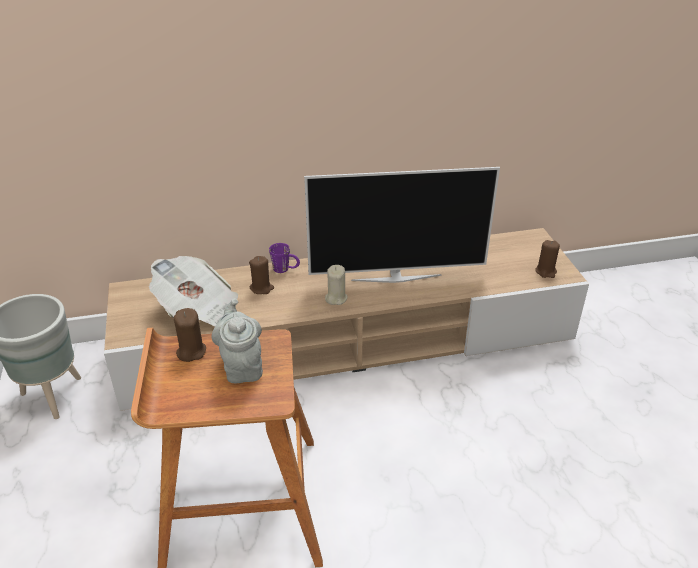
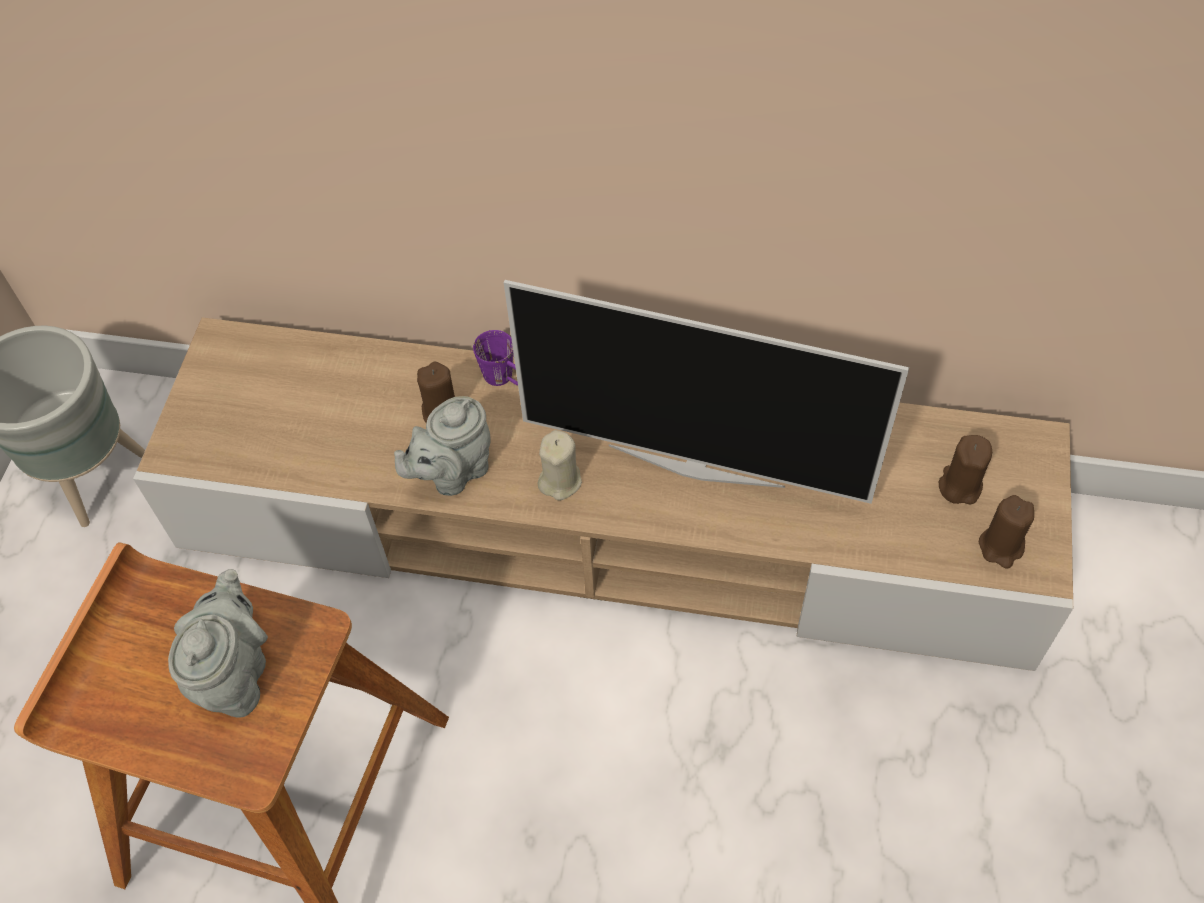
camera: 25 degrees right, 20 degrees up
newspaper [149,256,238,326] -> none
brown candle [174,308,206,362] -> brown candle moved to [939,435,992,504]
none -> grey teapot [394,396,490,496]

